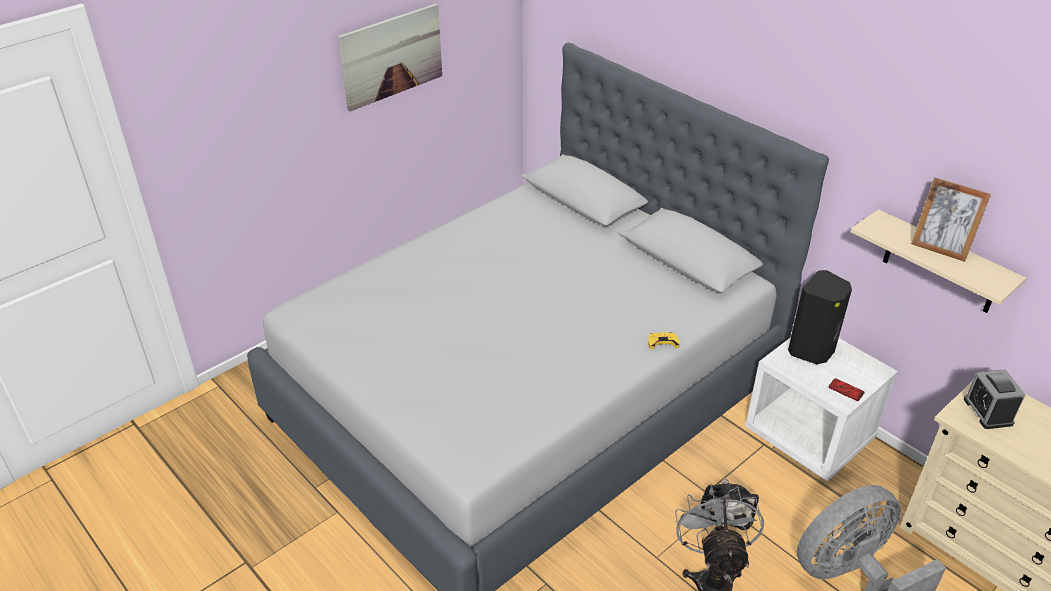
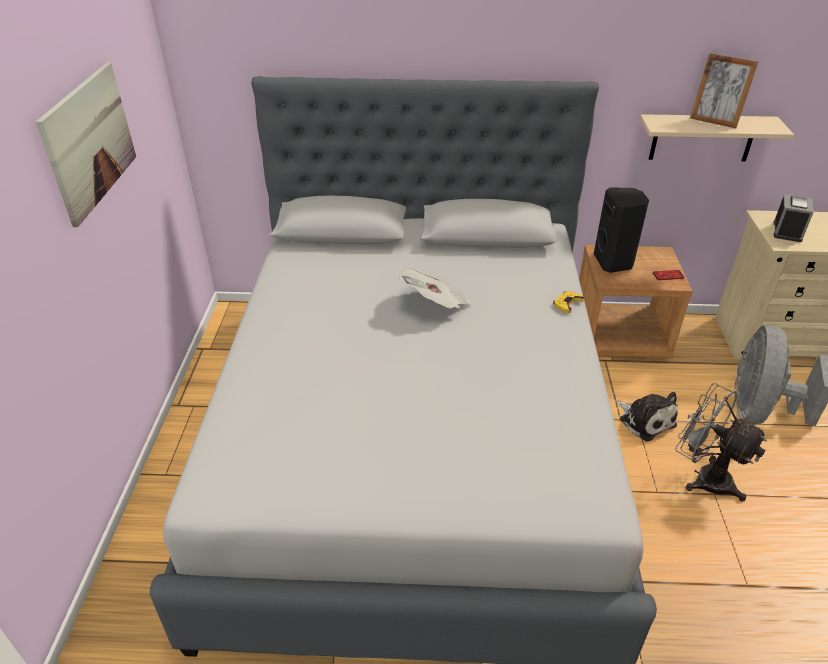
camera: 45 degrees left, 0 degrees up
white nightstand [745,337,898,482] -> brown nightstand [579,245,693,358]
picture frame [911,177,991,262] -> picture frame turned 45 degrees clockwise [690,53,758,128]
alarm clock [964,369,1026,429] -> alarm clock turned 105 degrees counterclockwise [774,194,814,242]
none -> newspaper [399,268,472,309]

